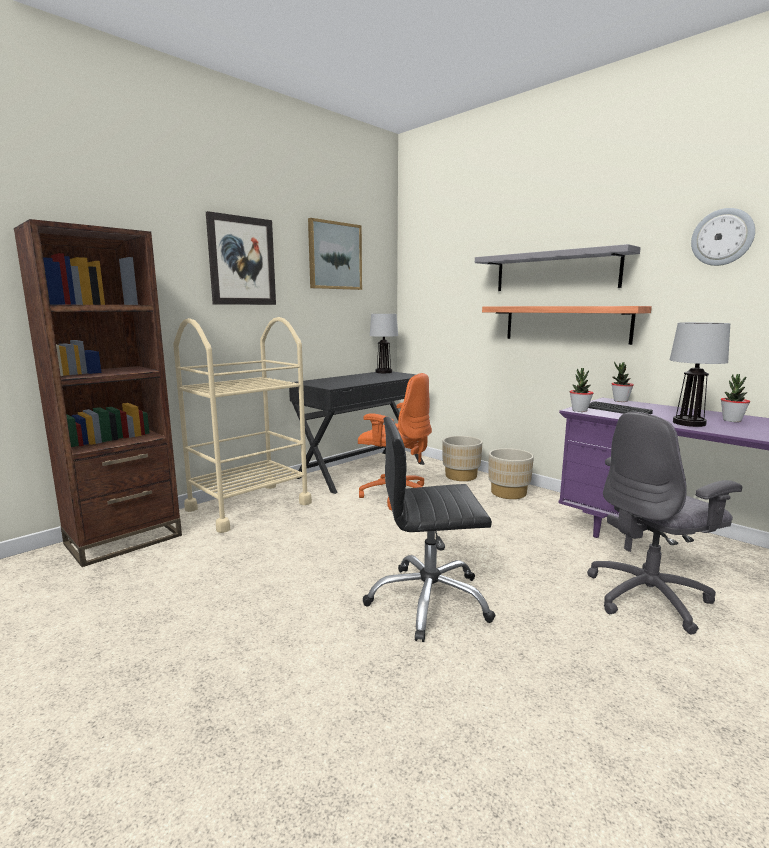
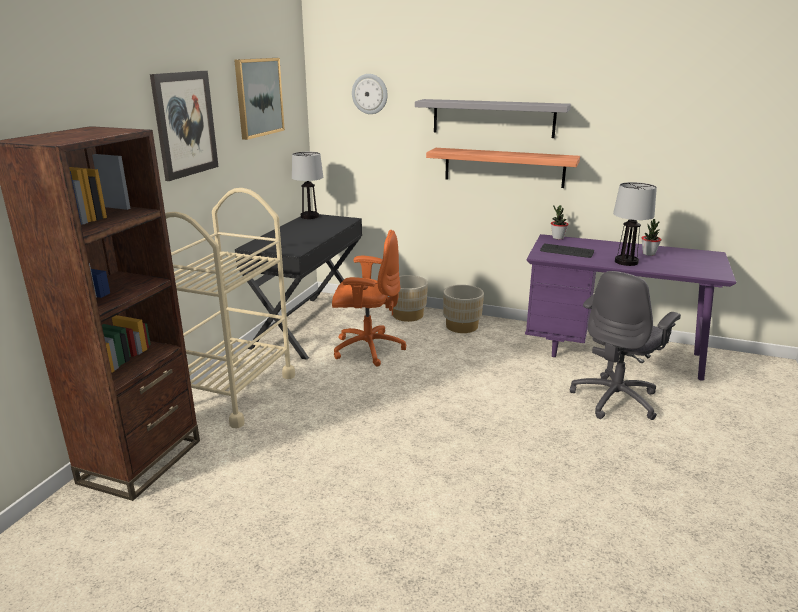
camera: 25 degrees left, 10 degrees up
black office chair [363,417,496,642] -> none
potted plant [570,368,593,412] -> none
wall clock [691,208,755,266] -> wall clock moved to [352,74,388,114]

